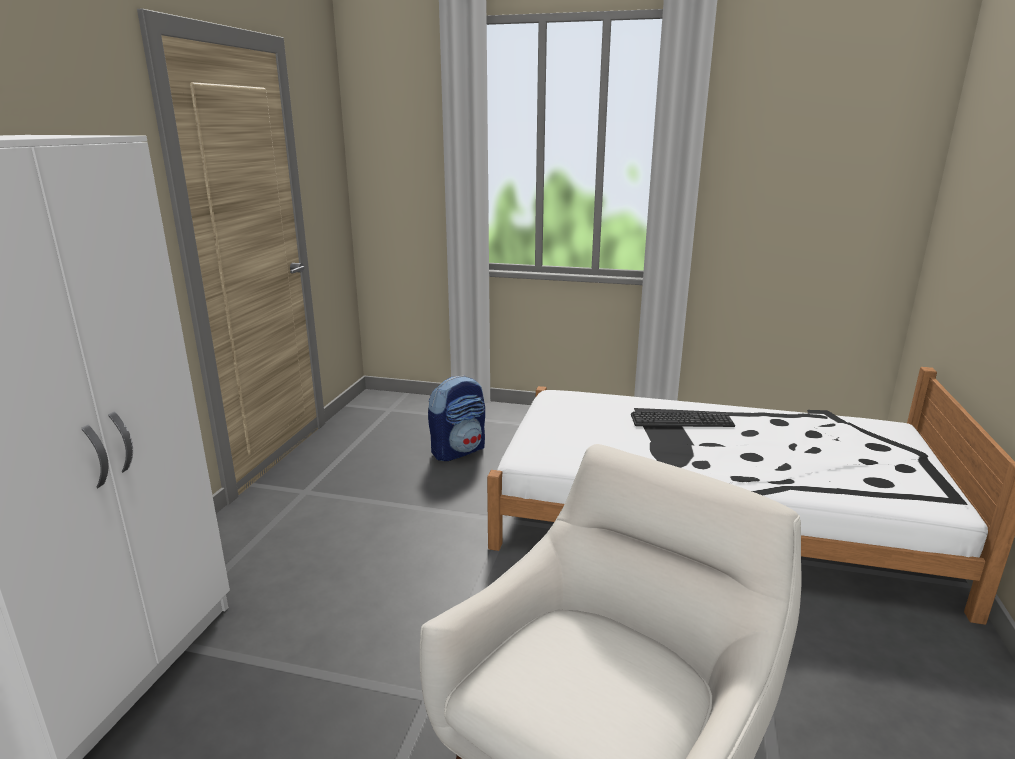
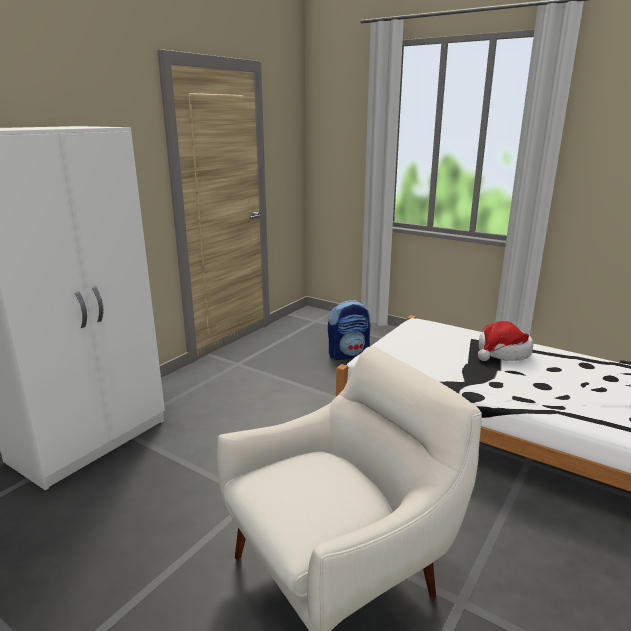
camera: 20 degrees right, 0 degrees up
keyboard [631,411,735,427] -> hat [478,321,533,361]

